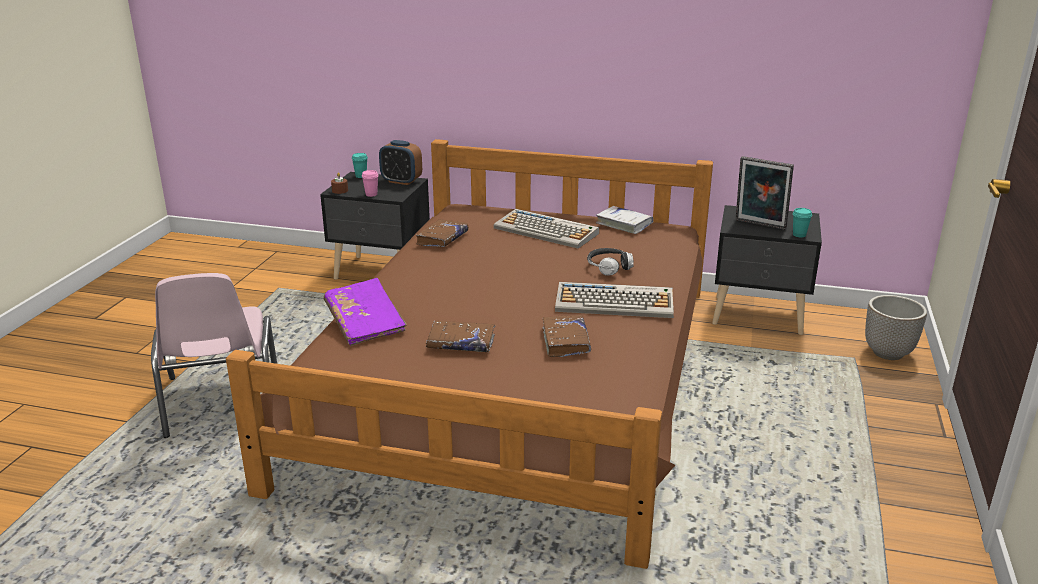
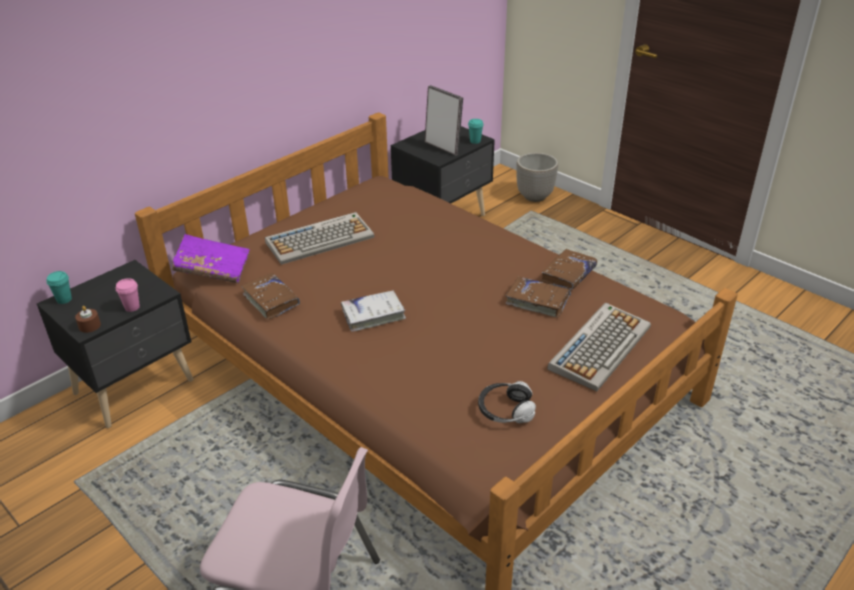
camera: 60 degrees left, 10 degrees up
purple book [324,278,407,346] -> purple book moved to [172,234,249,283]
alarm clock [379,140,422,185] -> none
brown book [426,321,495,352] -> brown book moved to [541,249,597,290]
keyboard [555,282,674,318] -> keyboard moved to [547,303,651,391]
headphones [587,248,634,276] -> headphones moved to [478,381,536,423]
white book [596,206,653,234] -> white book moved to [341,290,406,332]
picture frame [735,156,794,230] -> picture frame turned 105 degrees counterclockwise [425,85,463,156]

